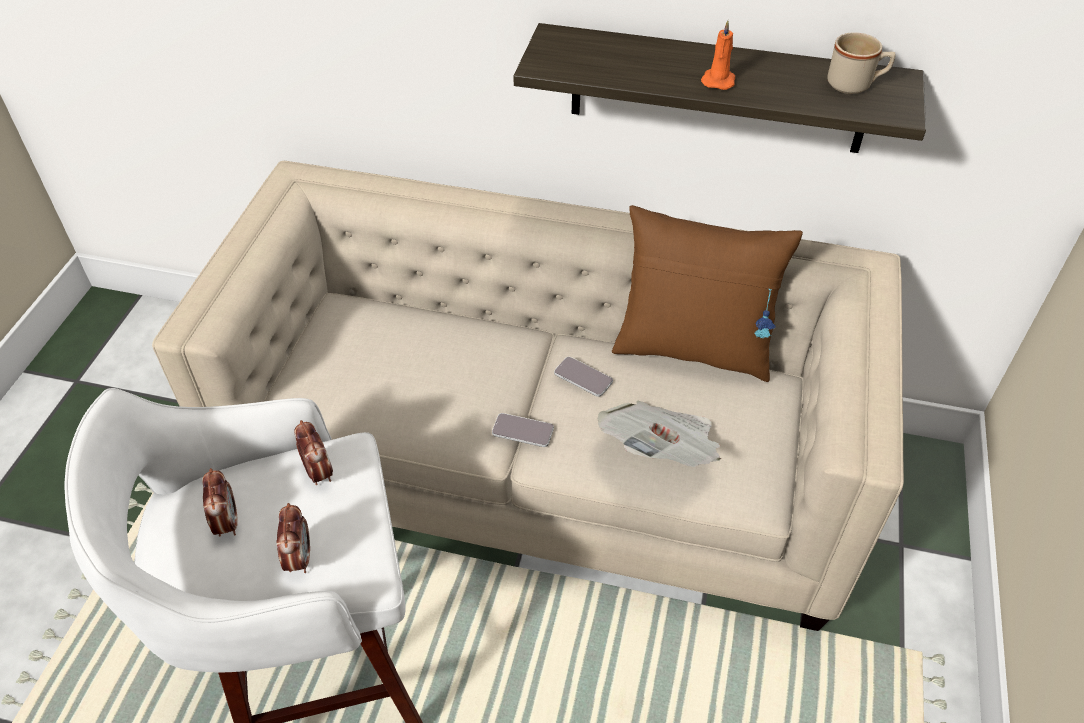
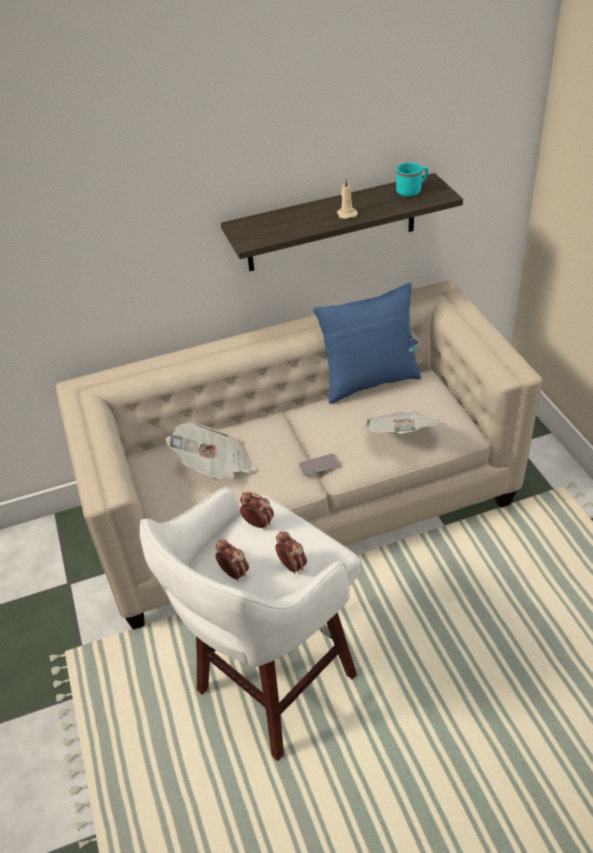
camera: 30 degrees left, 5 degrees down
phone [554,357,613,397] -> none
brown pillow [612,205,803,382] -> blue pillow [313,283,421,404]
orange candle [701,20,735,90] -> beige candle [337,178,358,219]
beige mug [827,32,896,94] -> turquoise mug [396,163,428,197]
none -> newspaper [166,422,257,480]

